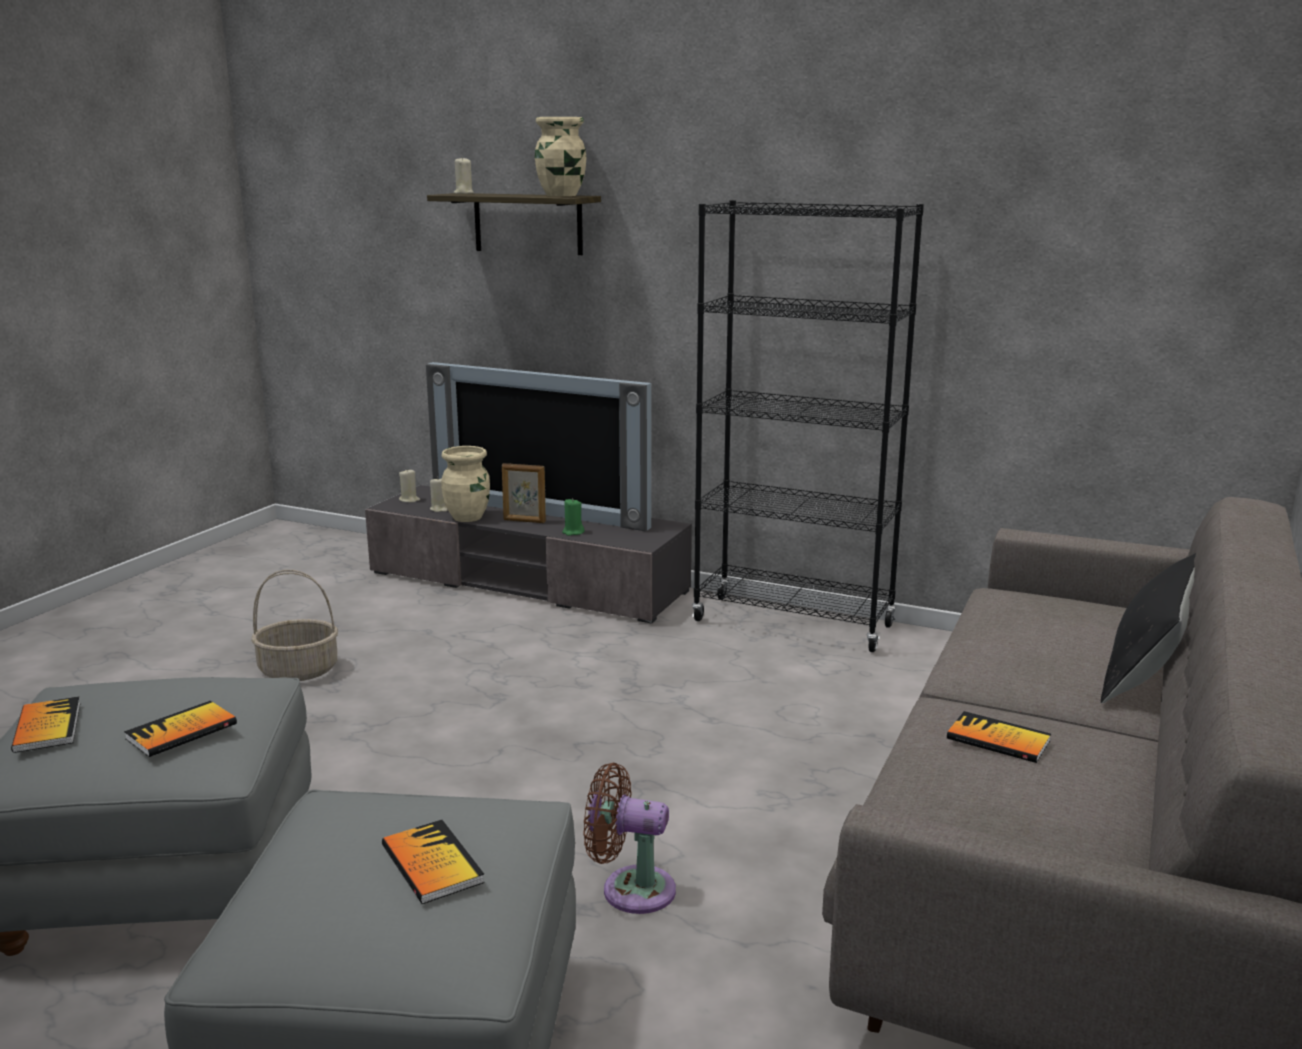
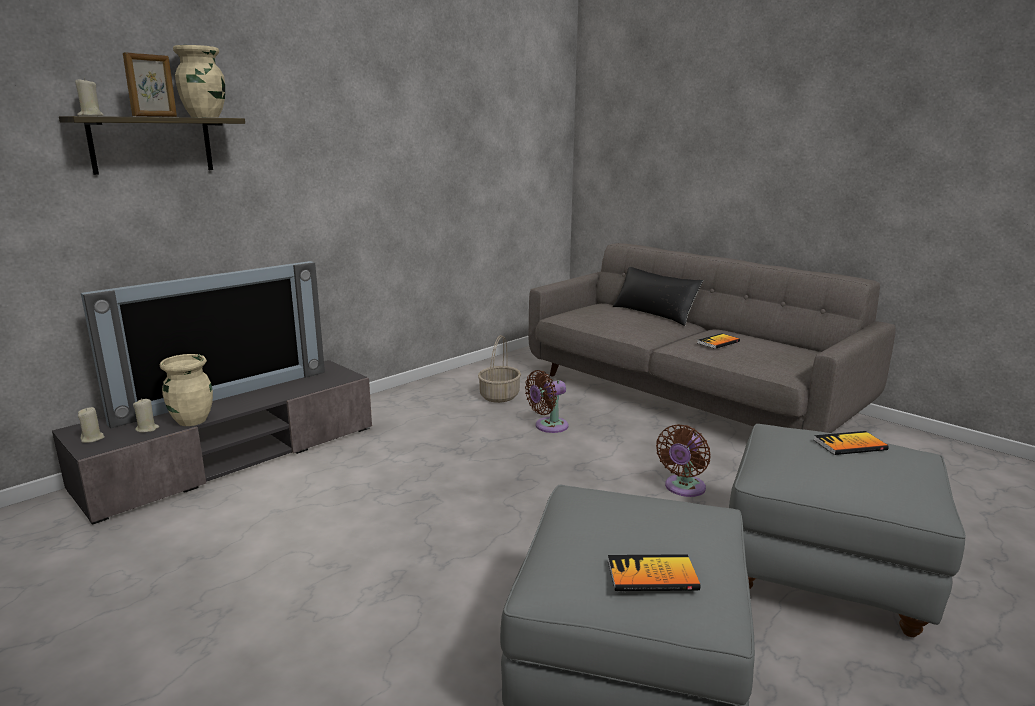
camera: 70 degrees left, 0 degrees up
book [124,701,237,757] -> none
basket [251,570,338,681] -> basket moved to [478,335,521,403]
picture frame [502,463,546,523] -> picture frame moved to [123,52,177,117]
green candle [562,498,584,536] -> none
black bookcase [692,200,924,652] -> none
none -> brown fan [525,370,569,433]

